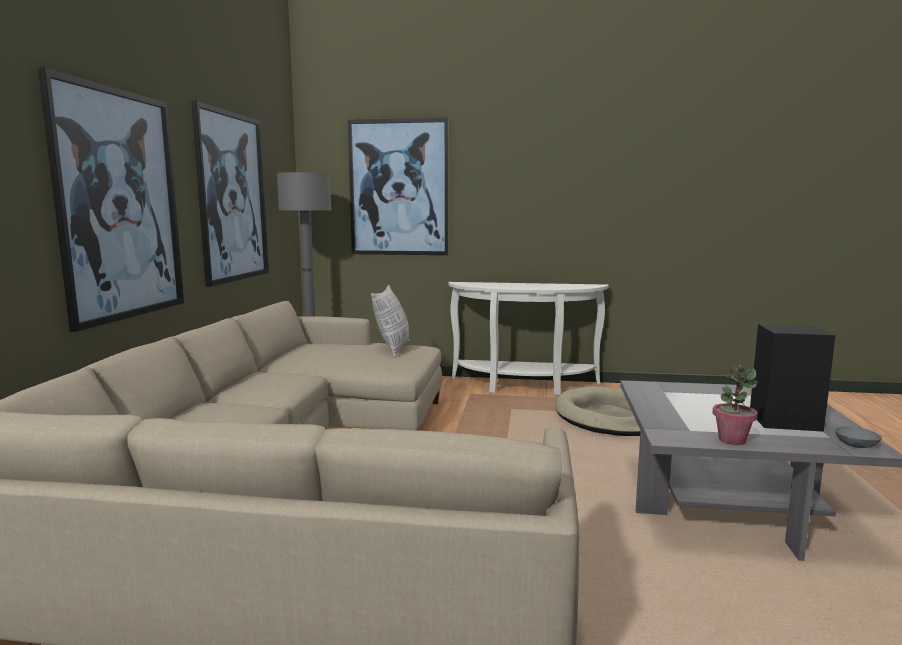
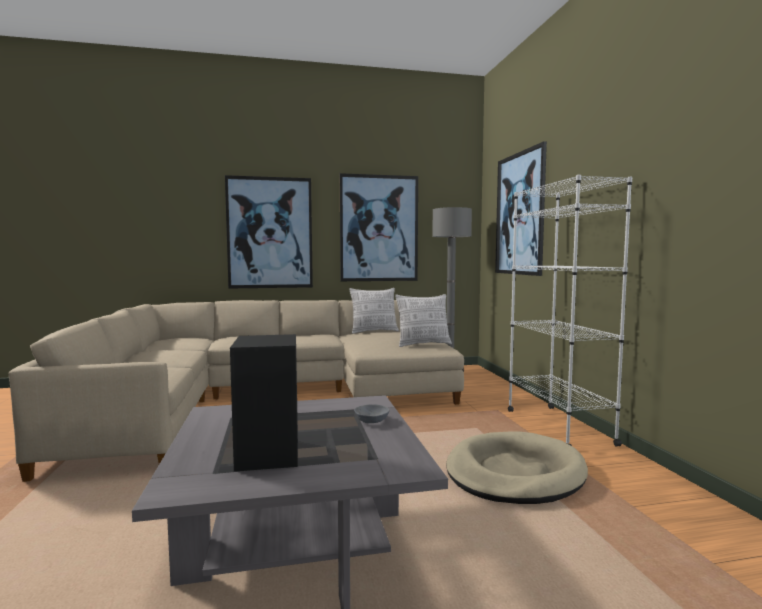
camera: 70 degrees right, 5 degrees down
white console table [448,282,609,396] -> white bookcase [508,175,632,446]
potted plant [713,365,758,445] -> none
grey bowl [835,426,882,448] -> grey bowl moved to [354,404,389,423]
none -> pillow [350,288,399,334]

